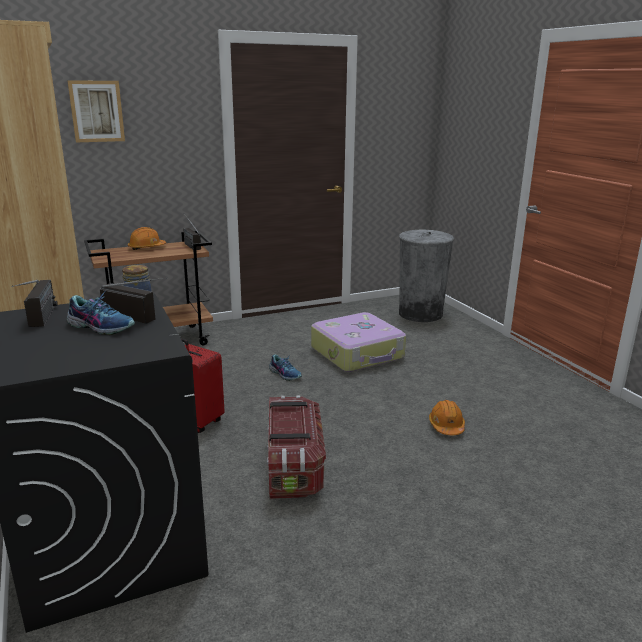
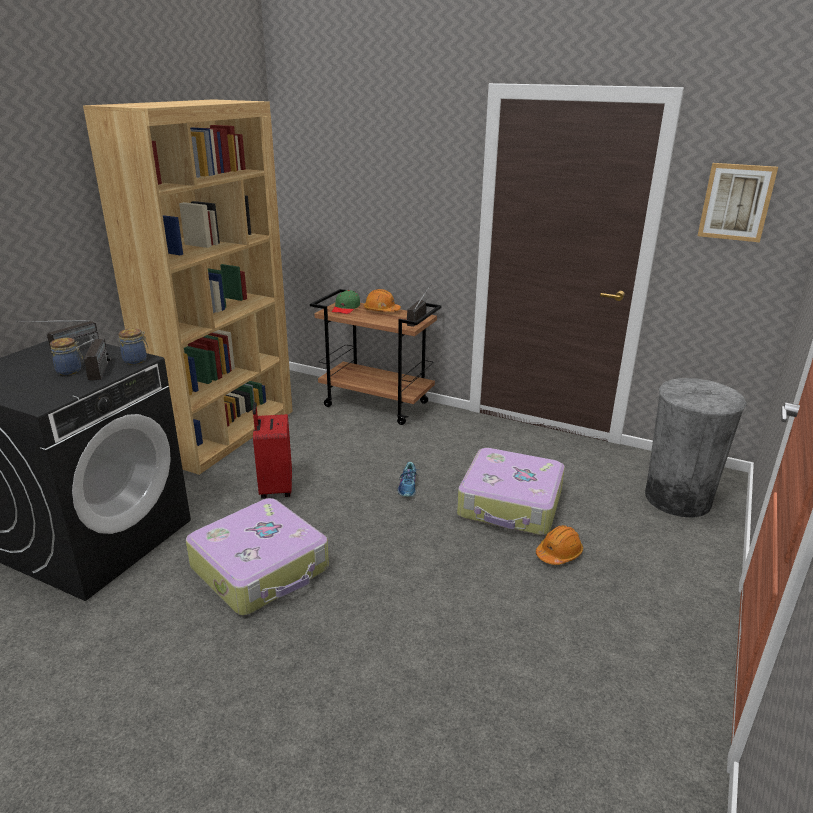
camera: 50 degrees right, 5 degrees up
picture [67,80,125,142] -> picture moved to [698,163,778,242]
shoe [67,292,135,335] -> jar [50,338,83,375]
storage box [267,395,326,499] -> suitcase [186,498,329,616]
orange hard hat [429,400,465,435] -> orange hard hat moved to [536,525,583,565]
none -> green cap [332,290,360,314]

